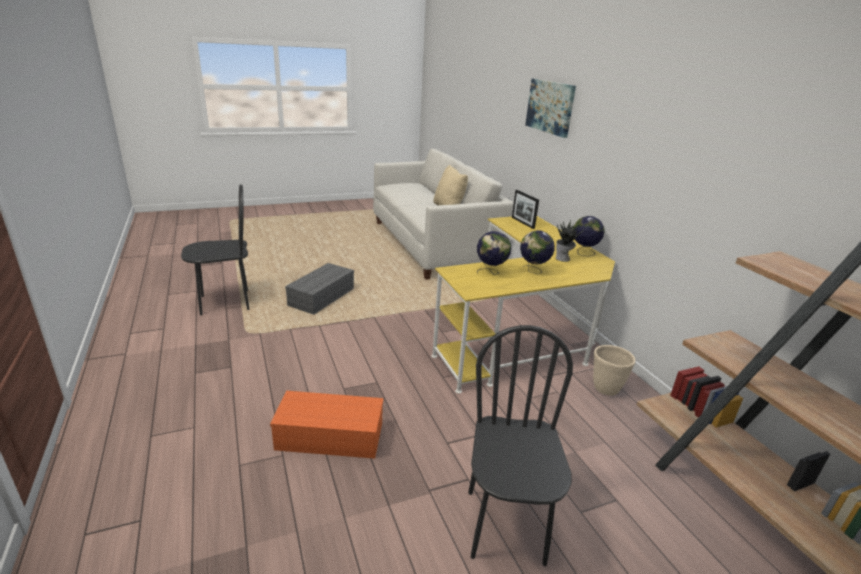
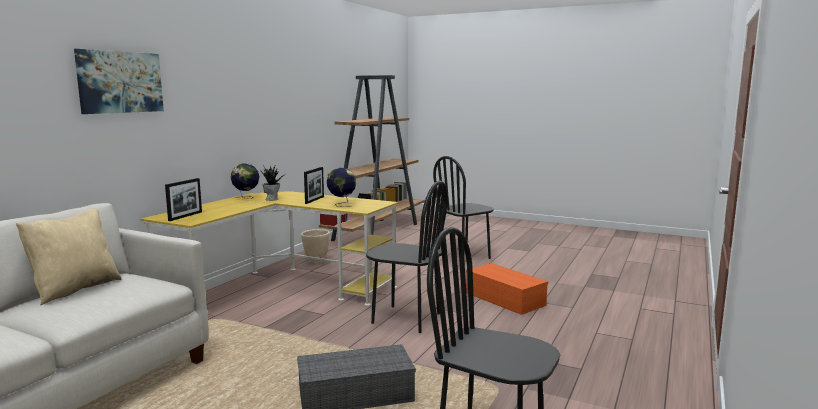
camera: 130 degrees left, 15 degrees down
globe [520,230,555,274] -> picture frame [304,167,324,204]
none -> black chair [366,181,448,333]

